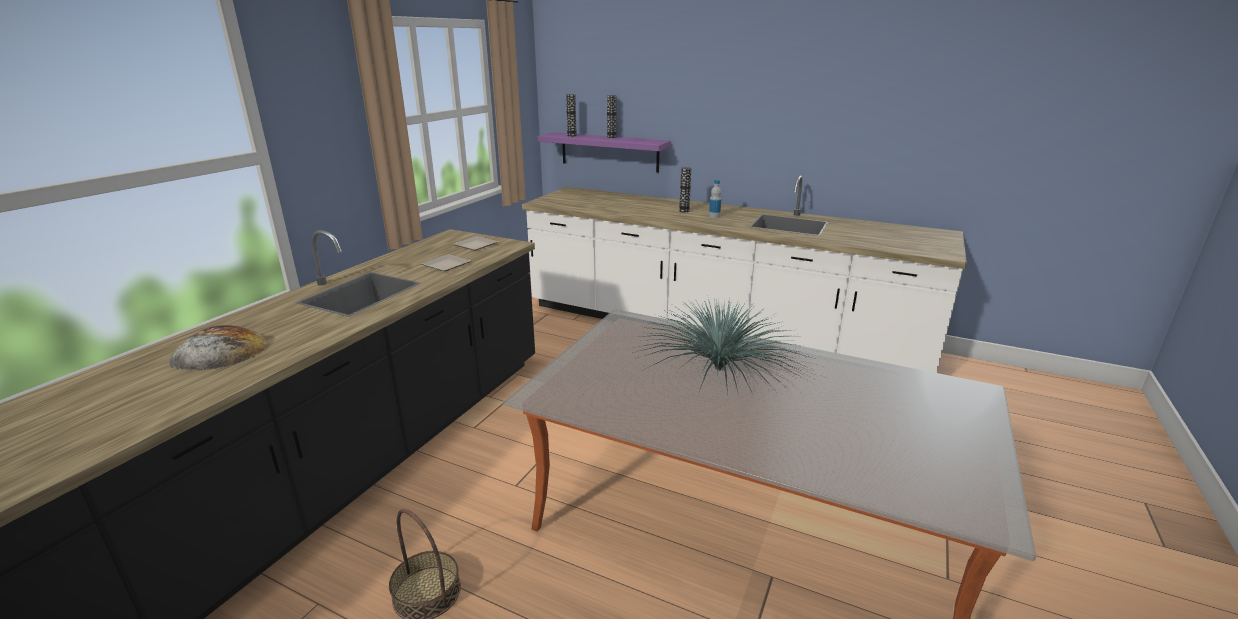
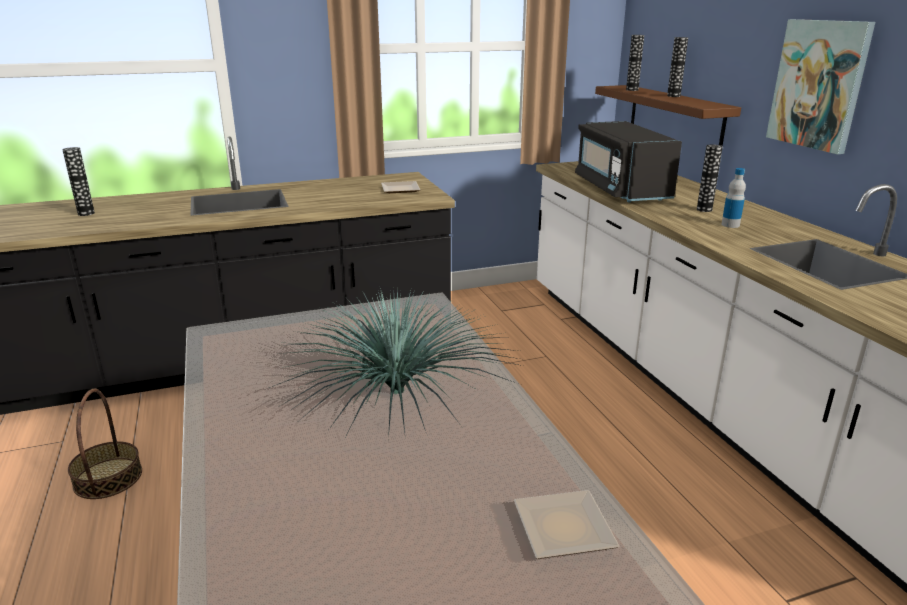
camera: 45 degrees right, 0 degrees up
bread [168,325,267,371] -> vase [62,147,95,216]
plate [421,254,471,271] -> plate moved to [514,490,619,559]
purple shelf [537,132,671,172] -> brown shelf [595,85,741,146]
none -> black microwave [575,121,682,202]
none -> picture [766,19,875,154]

